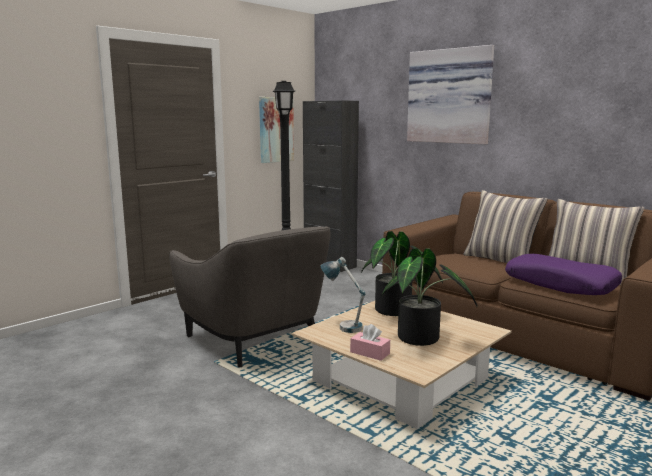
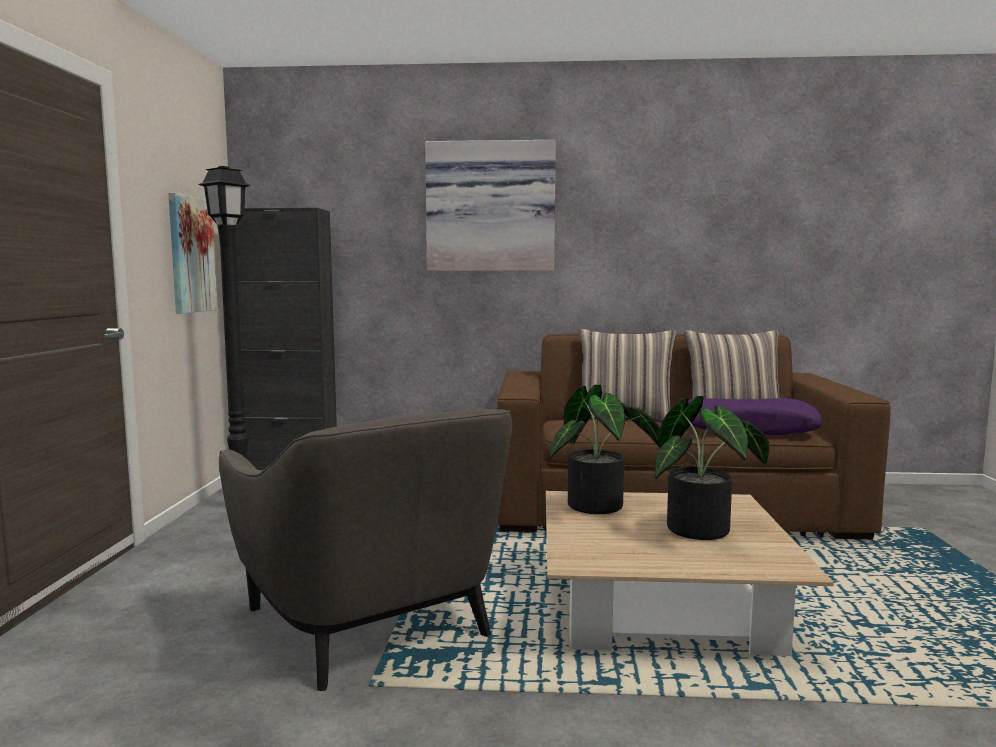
camera: 40 degrees left, 5 degrees down
grey armchair [169,227,331,367] -> grey armchair turned 45 degrees clockwise [219,409,512,691]
table lamp [321,257,365,333] -> none
pink tissue box [350,324,390,361] -> none

